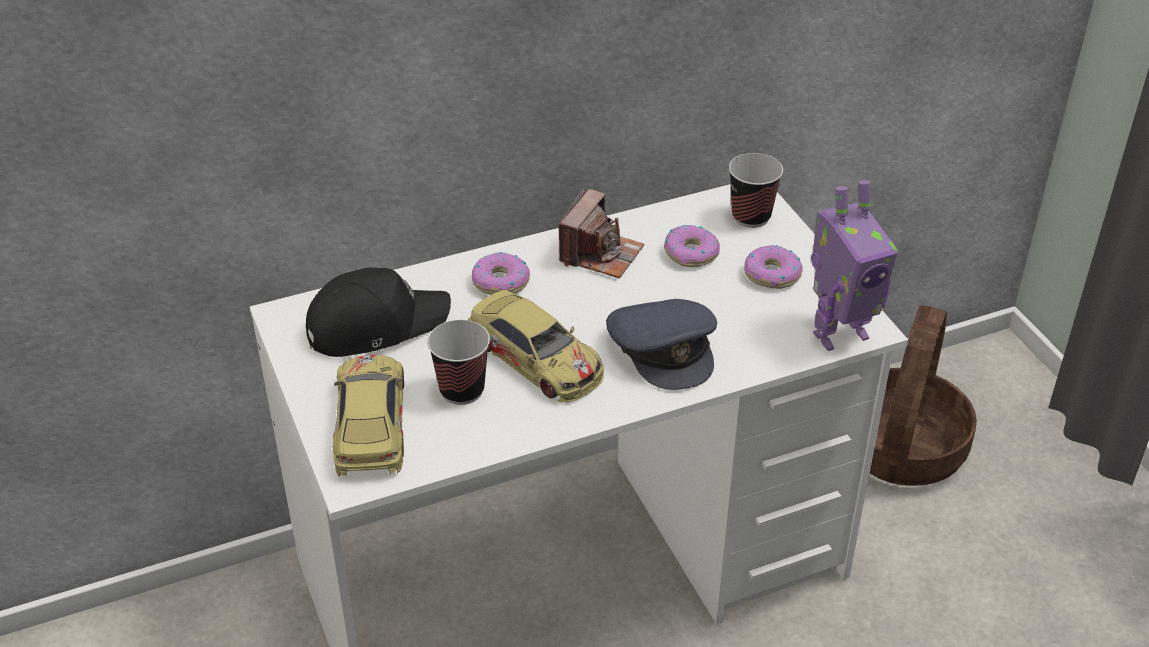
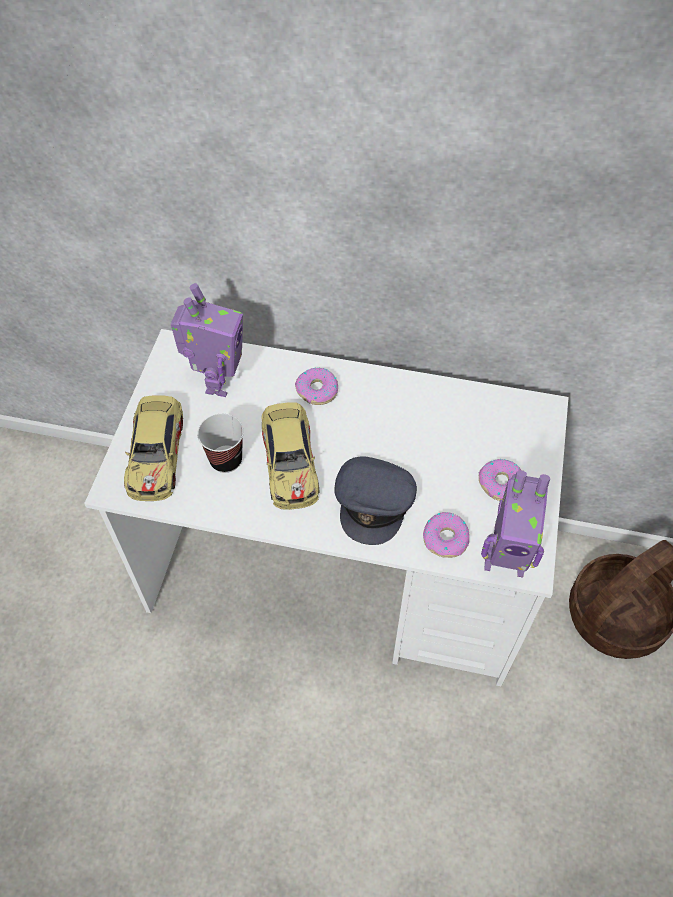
camera: 35 degrees right, 15 degrees up
black cap [306,267,451,357] -> toy robot [171,283,243,397]
toy car [332,355,404,477] -> toy car turned 150 degrees clockwise [124,396,183,501]
camera [559,188,644,278] -> none
donut [664,225,720,267] -> donut moved to [423,512,469,558]
cup [729,153,783,228] -> none

